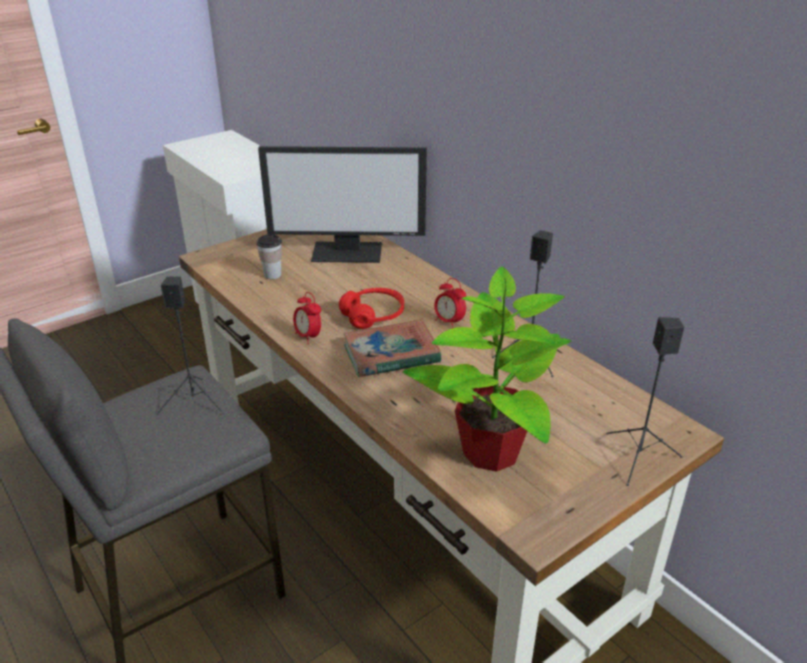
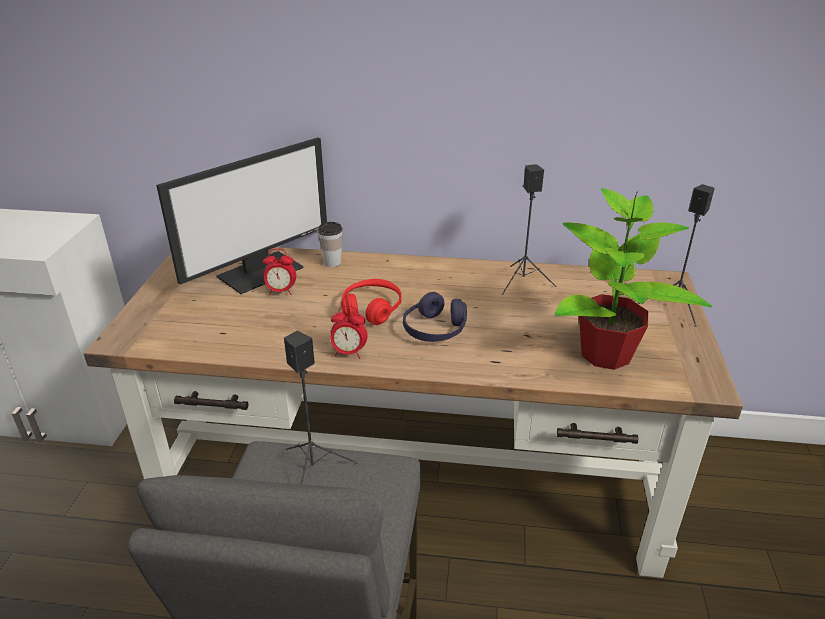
camera: 45 degrees left, 0 degrees up
cup [257,234,282,279] -> cup moved to [318,222,343,267]
book [344,319,441,377] -> purple headphones [403,292,467,342]
alarm clock [434,278,466,328] -> alarm clock moved to [263,248,296,295]

